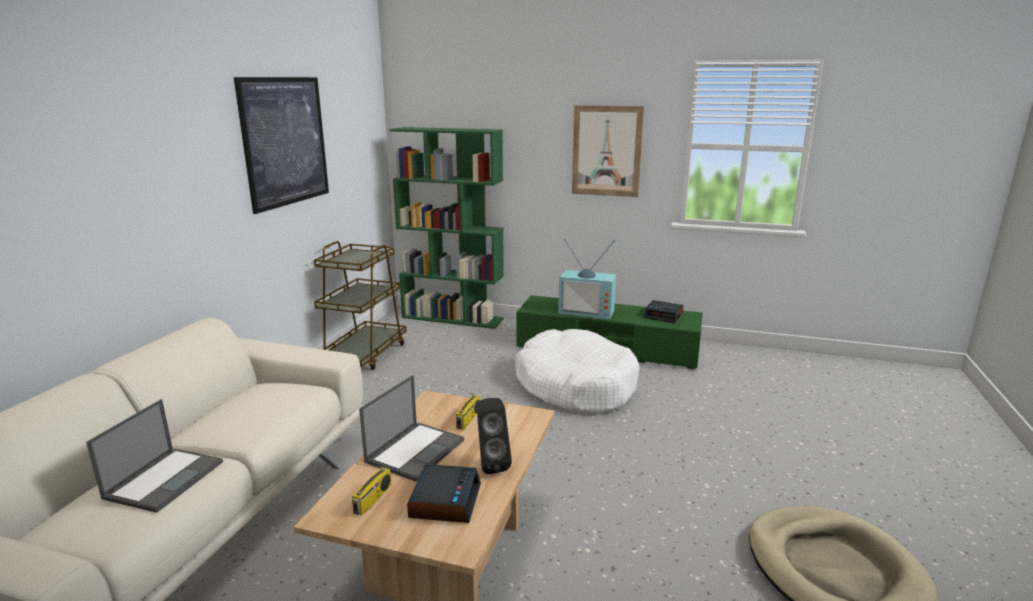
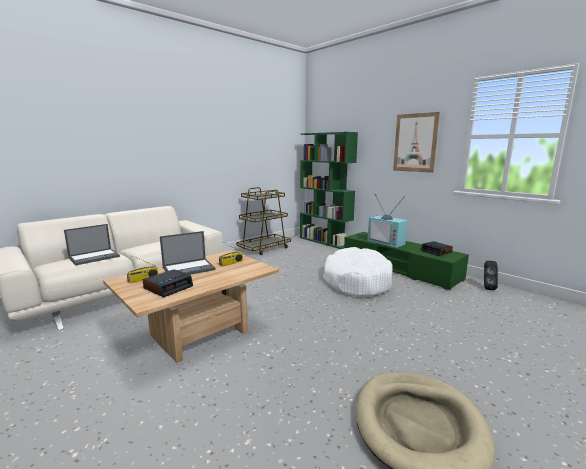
camera: 30 degrees right, 5 degrees down
picture [234,77,329,214] -> none
black speaker [477,398,512,474] -> black speaker moved to [484,261,498,290]

